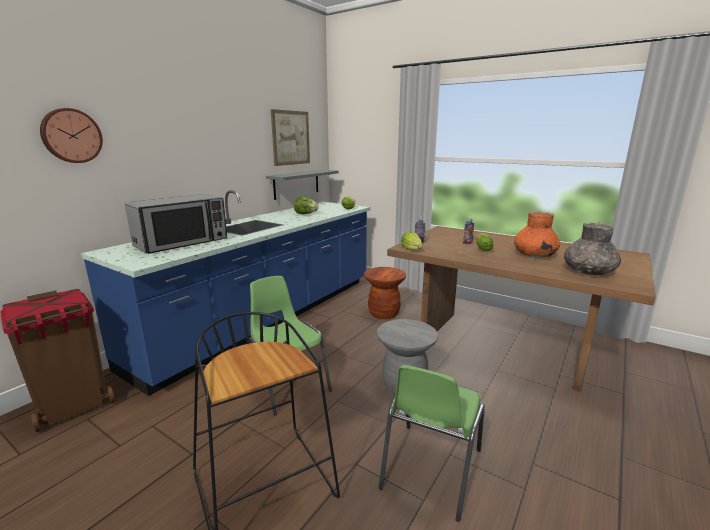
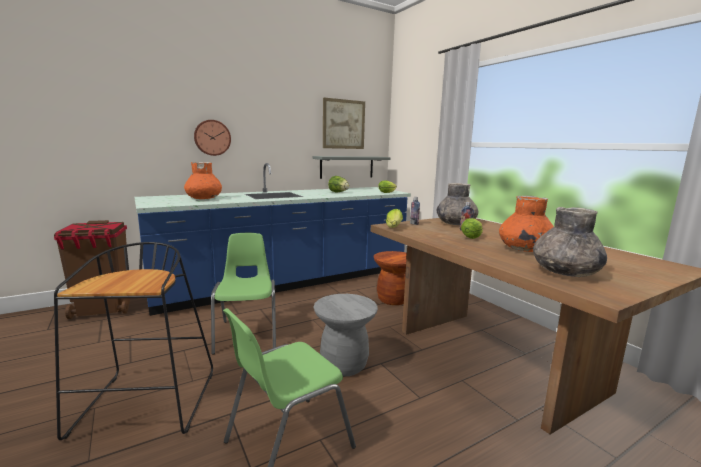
camera: 25 degrees right, 5 degrees down
wall clock [40,108,103,163] -> wall clock moved to [194,120,231,156]
microwave [125,194,227,254] -> orange vase [184,162,222,199]
none -> grey vase [436,183,478,225]

